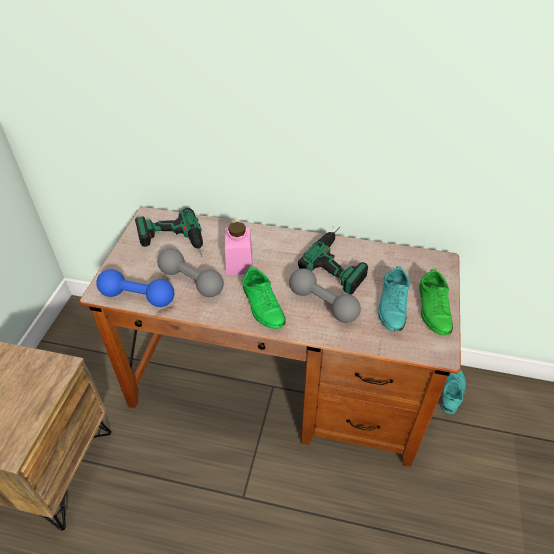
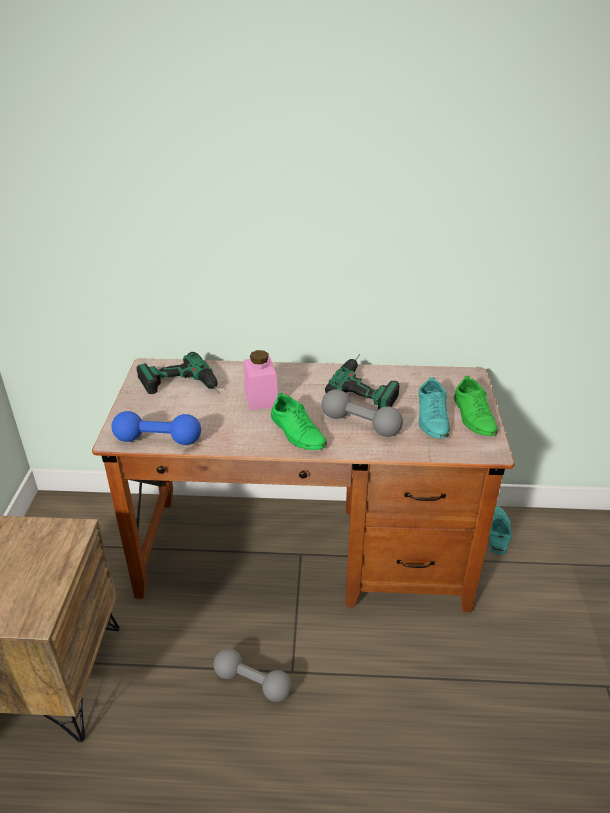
camera: 10 degrees left, 10 degrees down
grey dumbbell [157,248,224,297] -> grey dumbbell moved to [213,649,292,702]

